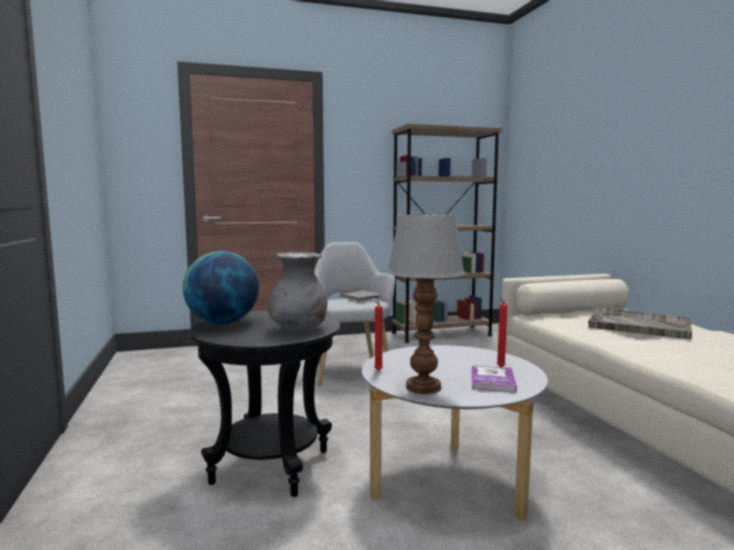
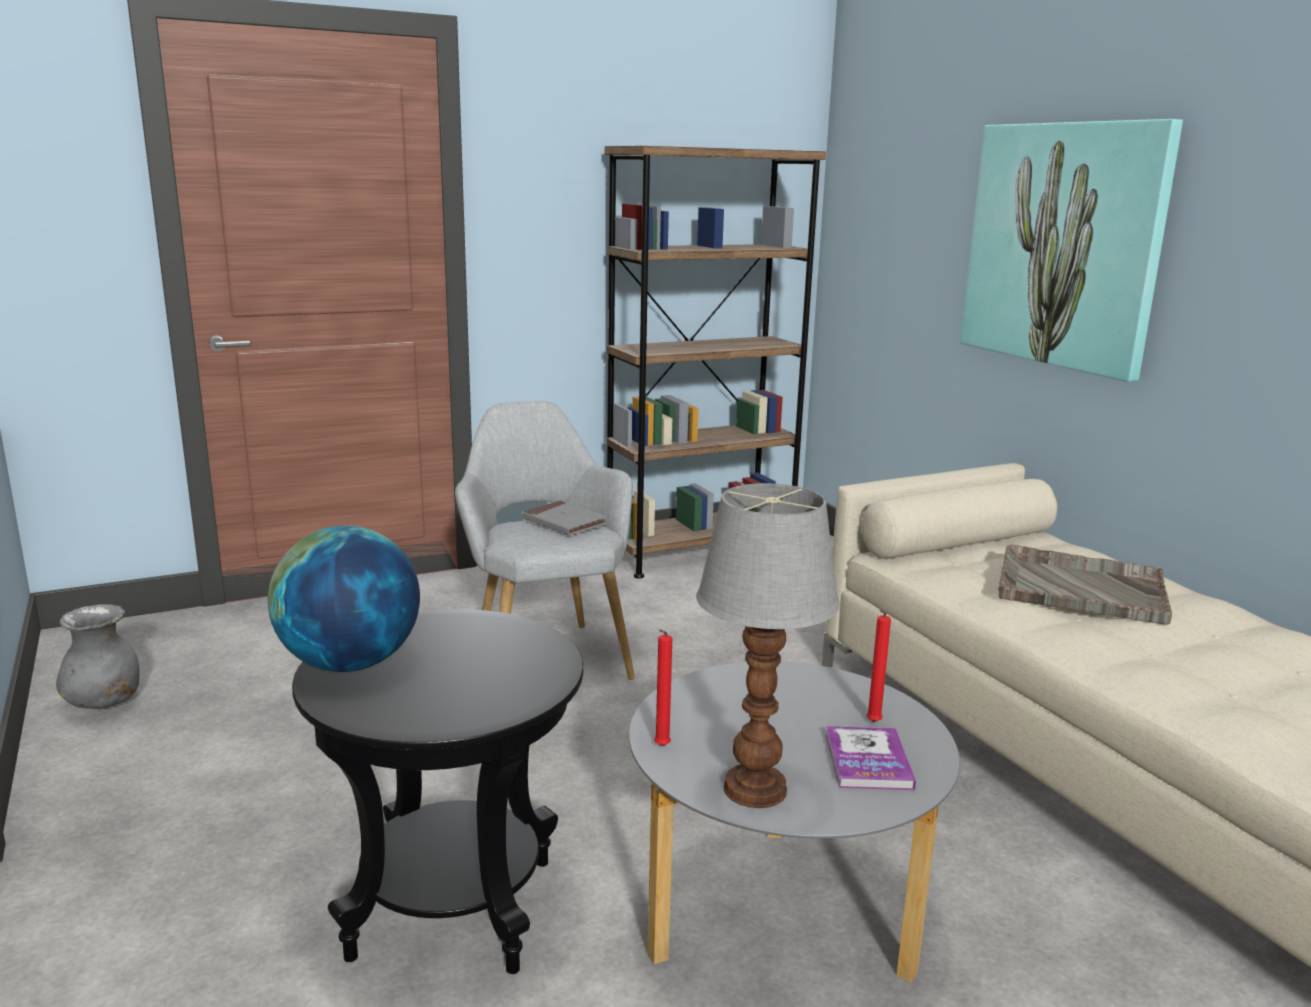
camera: 10 degrees left, 10 degrees up
grey vase [268,252,327,330] -> grey vase moved to [56,604,140,709]
none -> picture [960,119,1183,382]

